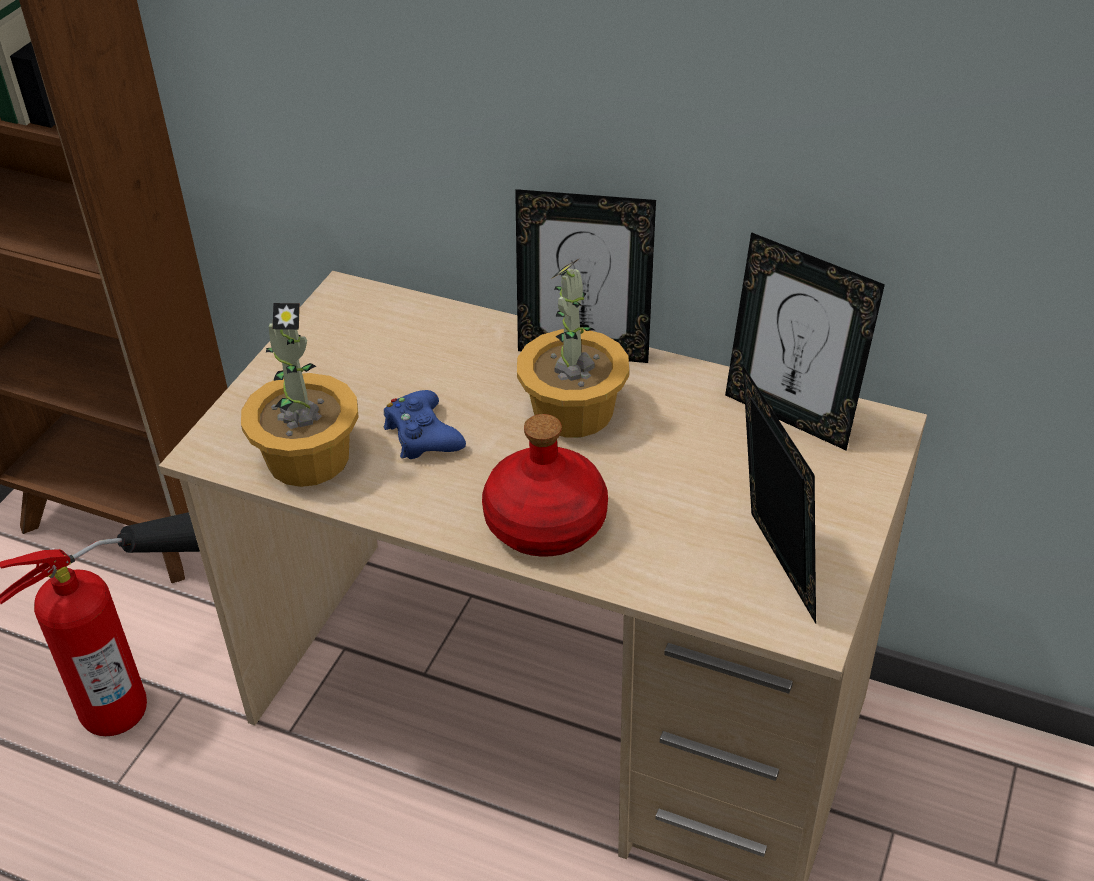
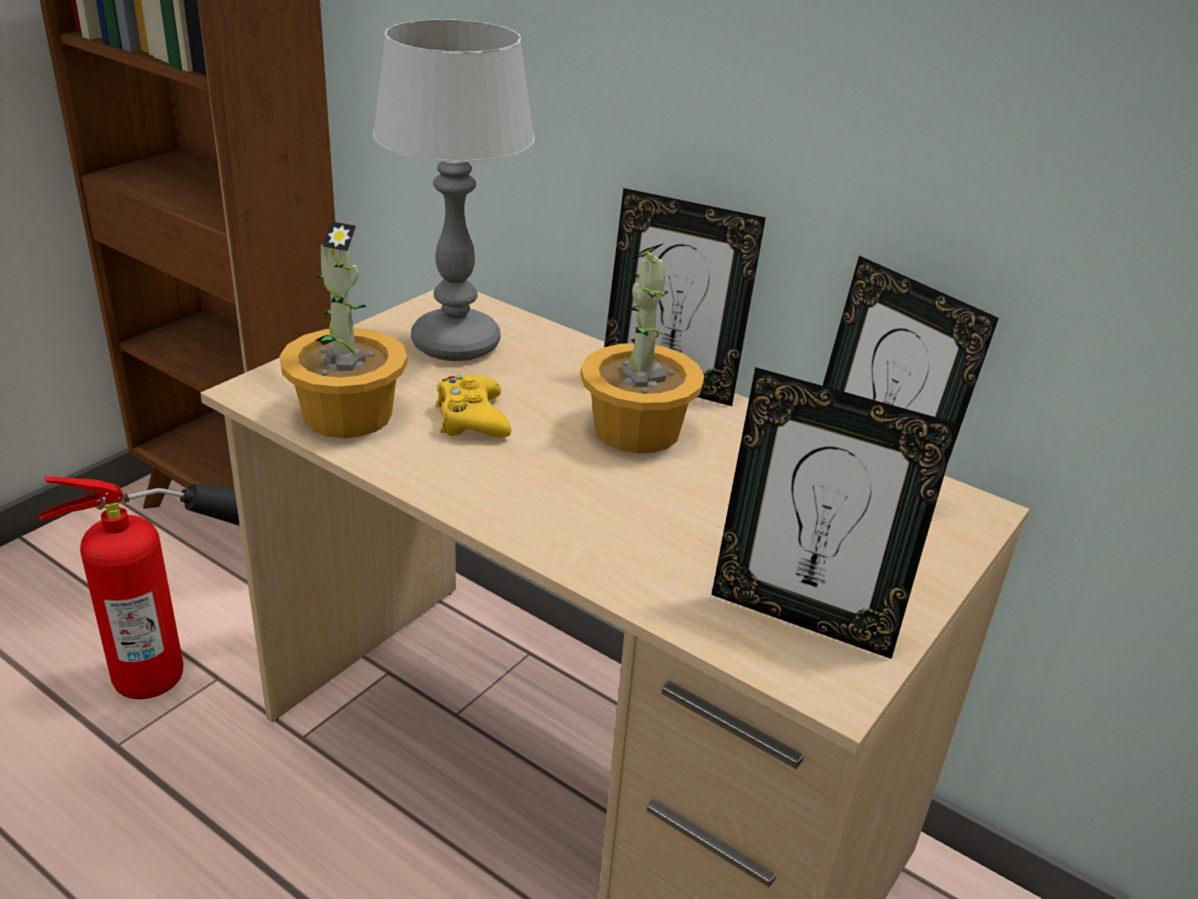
camera: 10 degrees right, 10 degrees down
blue game controller [384,390,466,459] -> yellow game controller [436,375,511,438]
red bottle [482,414,608,557] -> none
picture frame [743,366,816,624] -> picture frame turned 120 degrees clockwise [711,367,959,659]
none -> table lamp [372,19,535,361]

